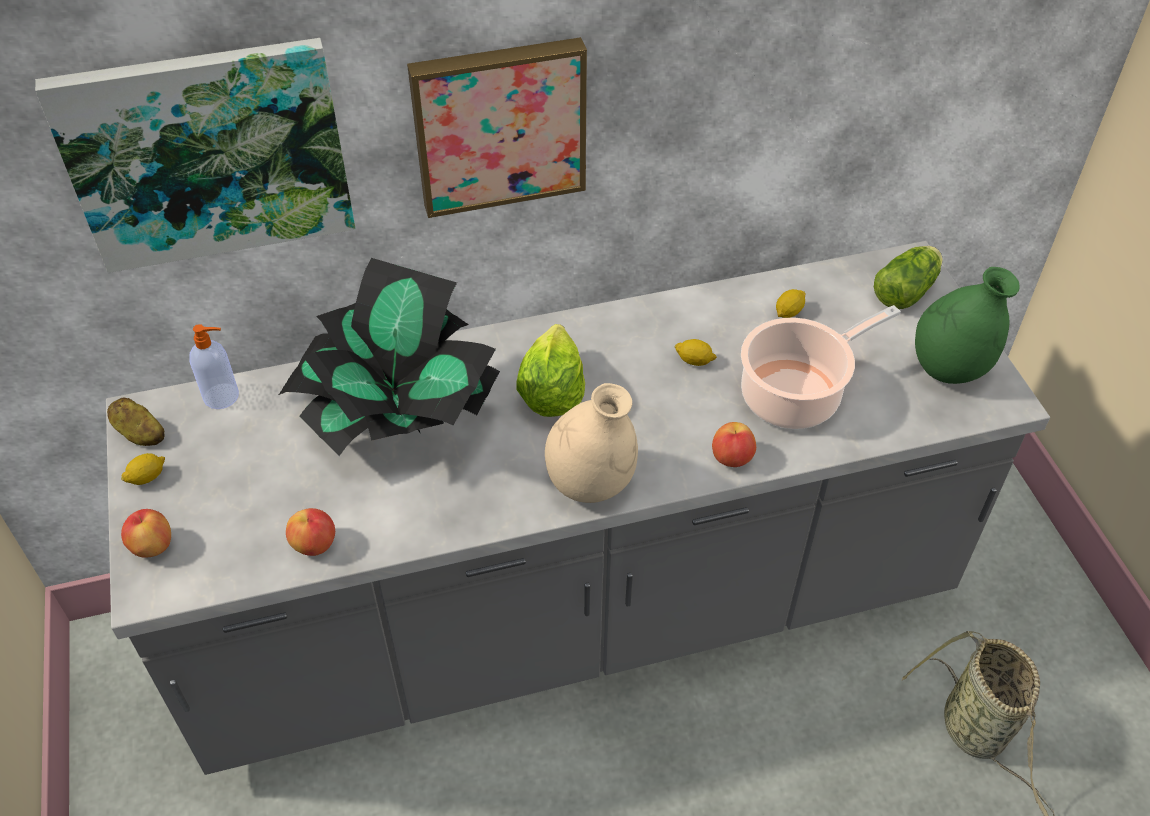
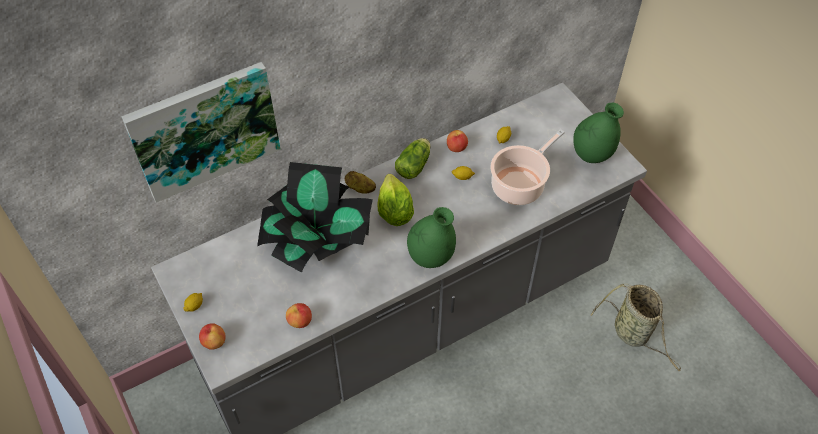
camera: 15 degrees left, 5 degrees up
potato [107,398,164,446] -> potato moved to [345,171,376,194]
soap dispenser [190,324,239,409] -> none
picture [407,37,587,218] -> none
beige vase [545,383,638,503] -> green vase [407,207,456,268]
apple [712,422,756,467] -> apple moved to [447,130,468,152]
lettuce [874,246,942,309] -> lettuce moved to [395,138,431,179]

